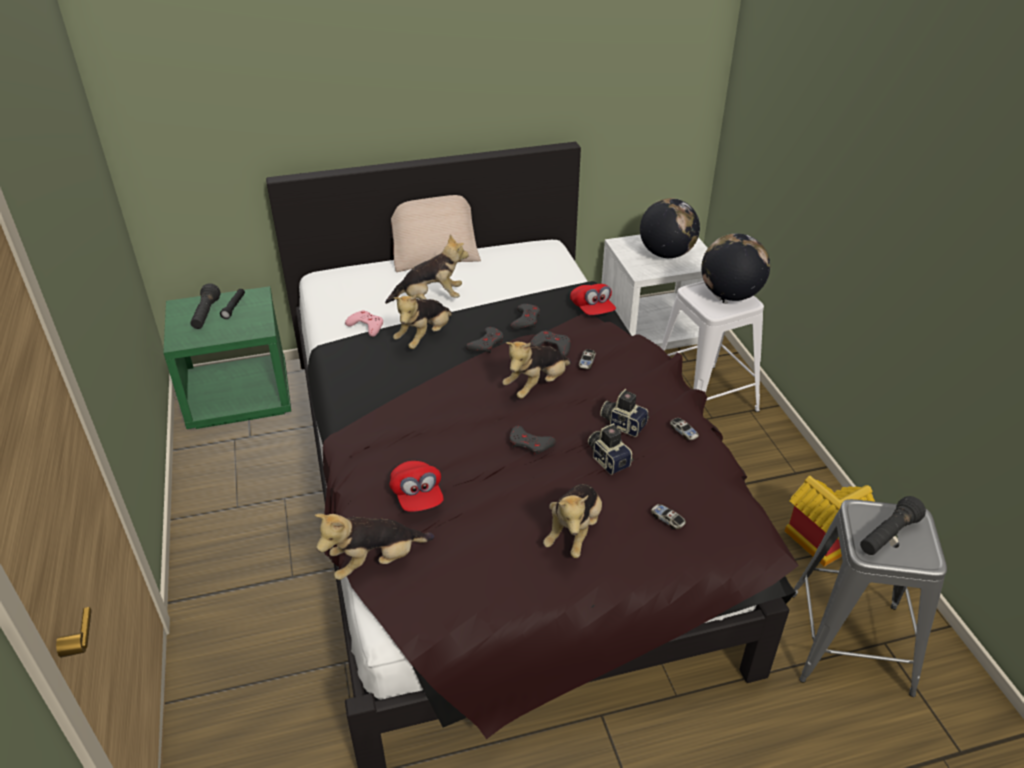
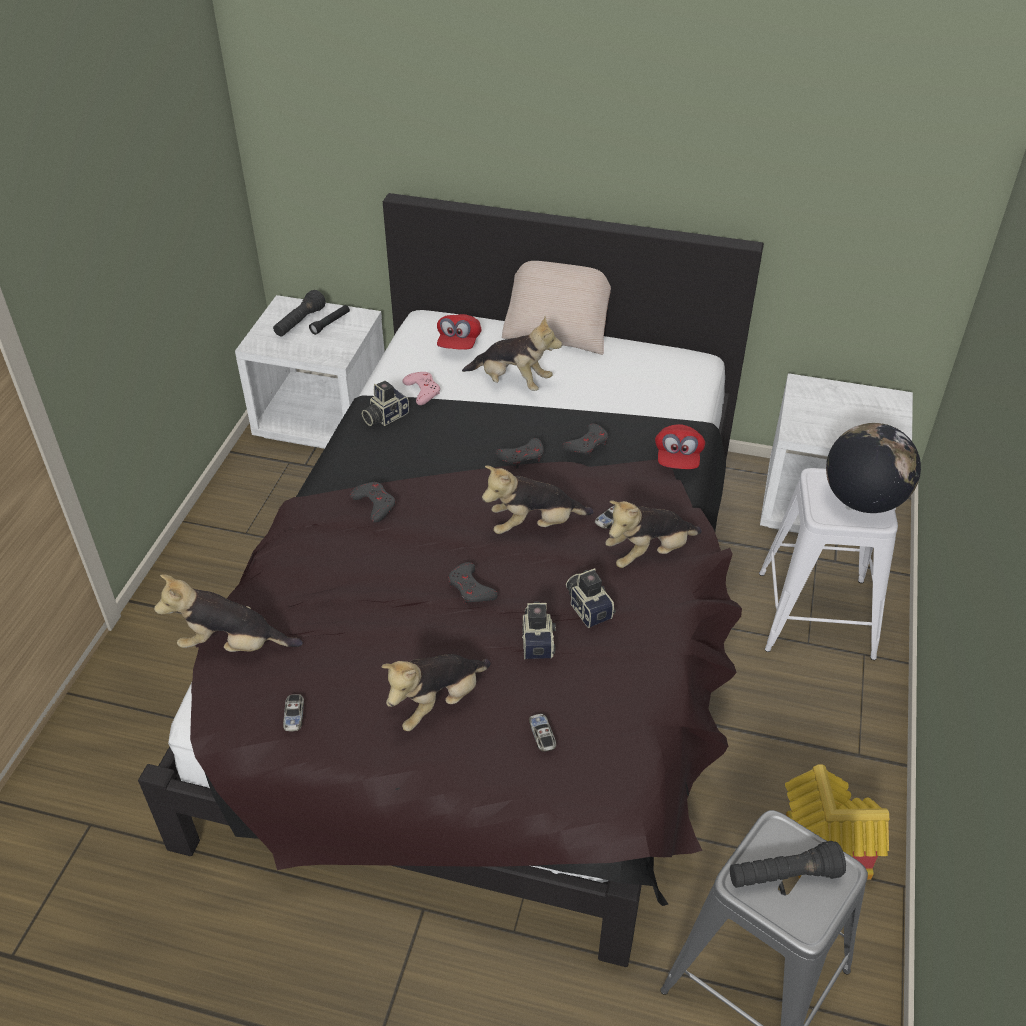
camera: 30 degrees right, 5 degrees up
green nightstand [163,286,291,429] -> white nightstand [235,295,385,449]
red cap [390,461,444,512] -> red cap moved to [437,314,482,350]
plush toy [393,295,452,349] -> plush toy moved to [605,501,702,568]
grey game controller [530,330,571,356] -> grey game controller moved to [350,482,395,523]
globe [640,198,700,258] -> none
toy car [670,418,699,440] -> toy car moved to [283,694,304,731]
none -> camera [362,381,409,426]

